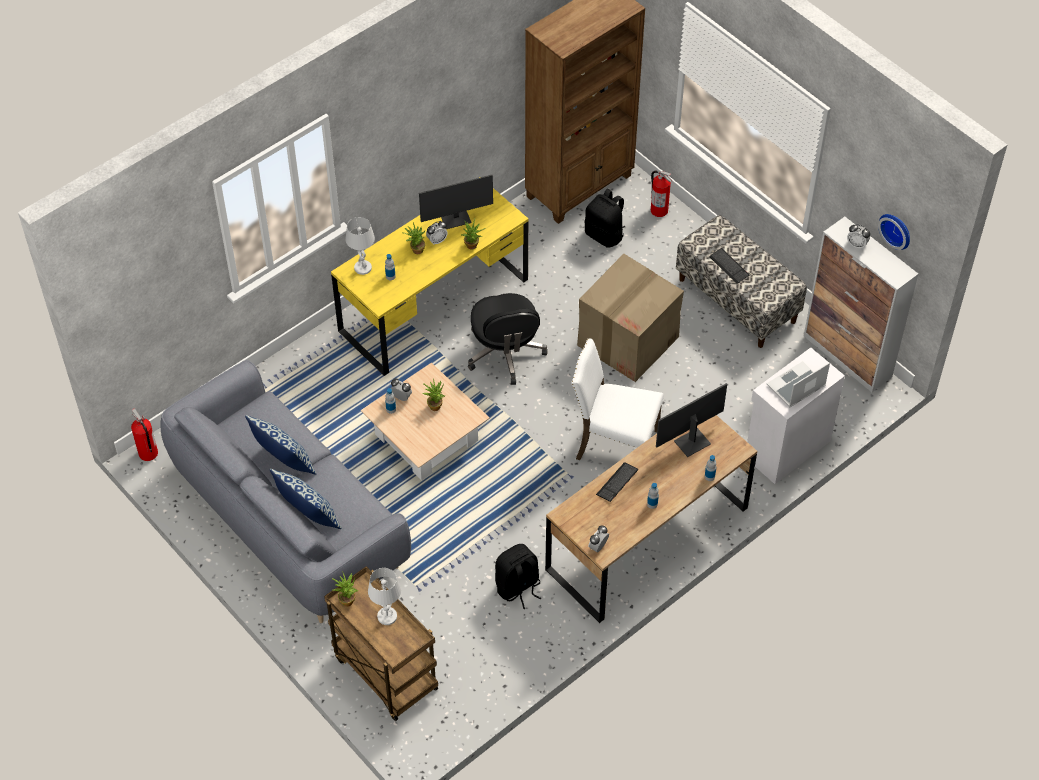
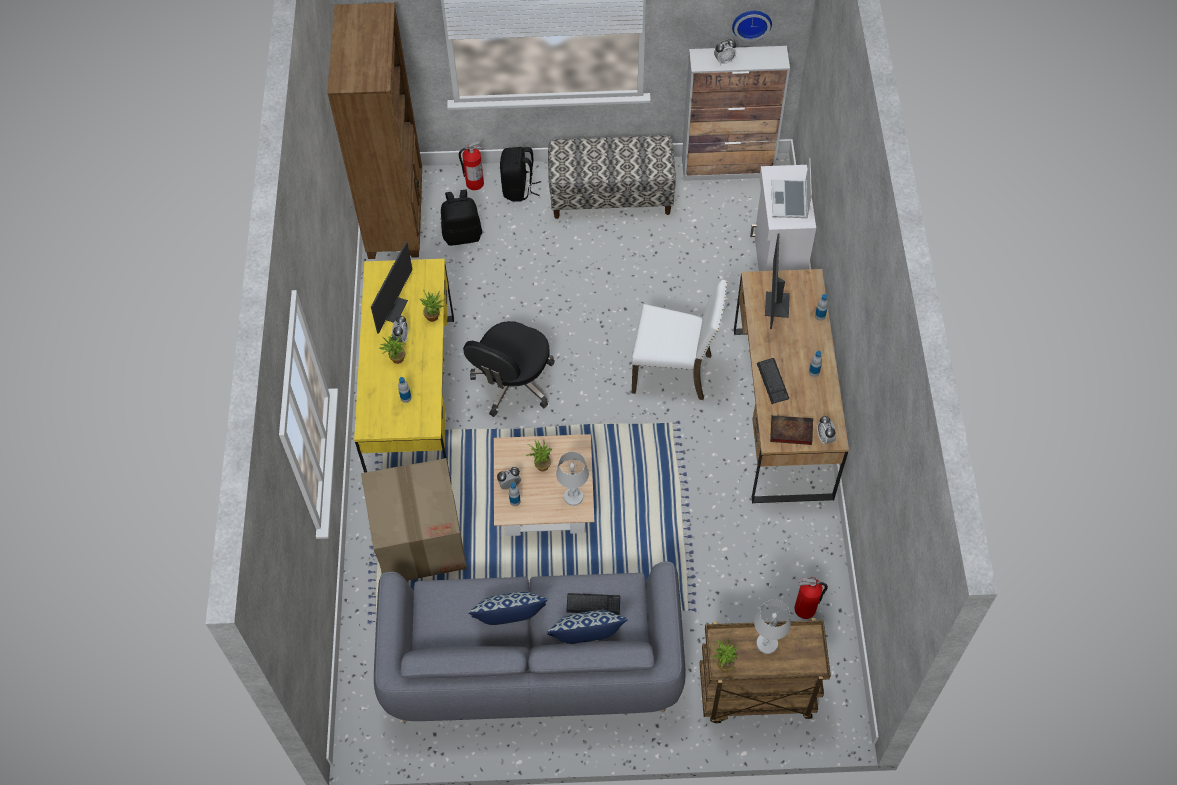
camera: 50 degrees left, 5 degrees up
fire extinguisher [131,408,158,461] -> fire extinguisher moved to [794,577,828,619]
white table lamp [346,217,375,275] -> white table lamp moved to [556,452,589,506]
black office chair [468,293,548,385] -> black office chair turned 90 degrees clockwise [463,321,555,417]
black backpack [495,544,541,609] -> black backpack moved to [500,147,541,201]
white chair [571,338,664,460] -> white chair turned 135 degrees counterclockwise [631,280,728,400]
cardboard box [577,254,684,382] -> cardboard box moved to [361,458,467,581]
keyboard [709,248,749,284] -> keyboard moved to [566,593,620,615]
none -> book [770,415,813,445]

